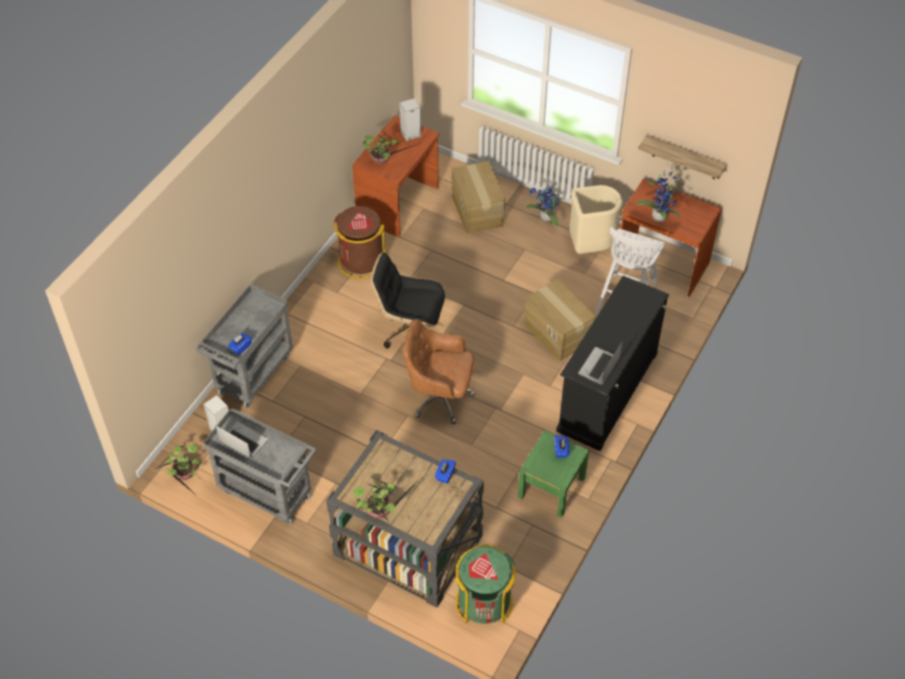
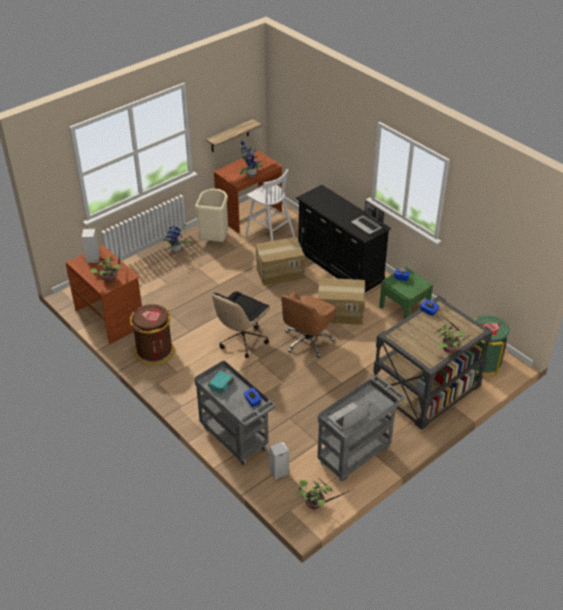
camera: 70 degrees left, 10 degrees down
cardboard box [451,161,506,234] -> cardboard box moved to [318,278,365,325]
none -> turquoise book [208,370,234,394]

